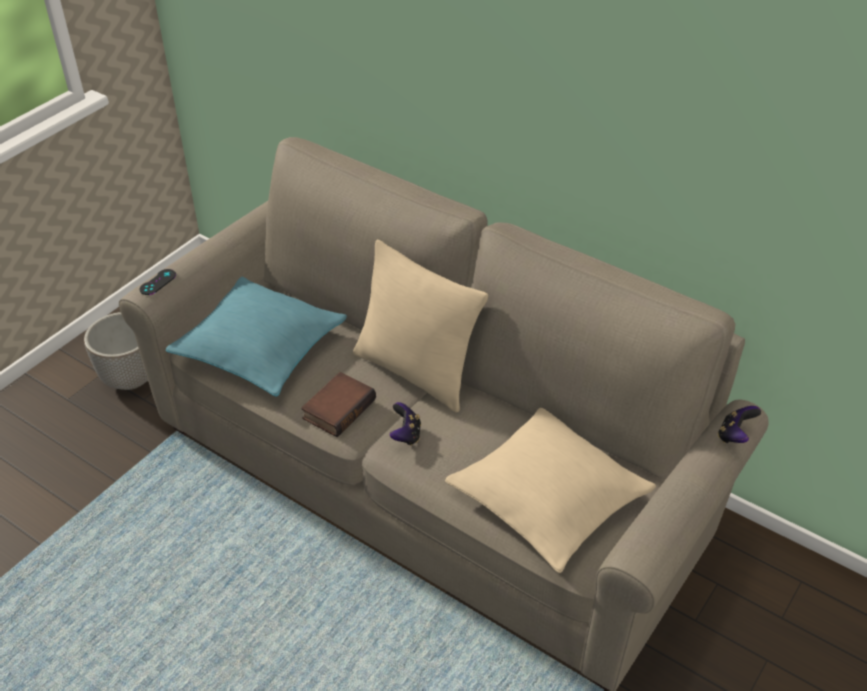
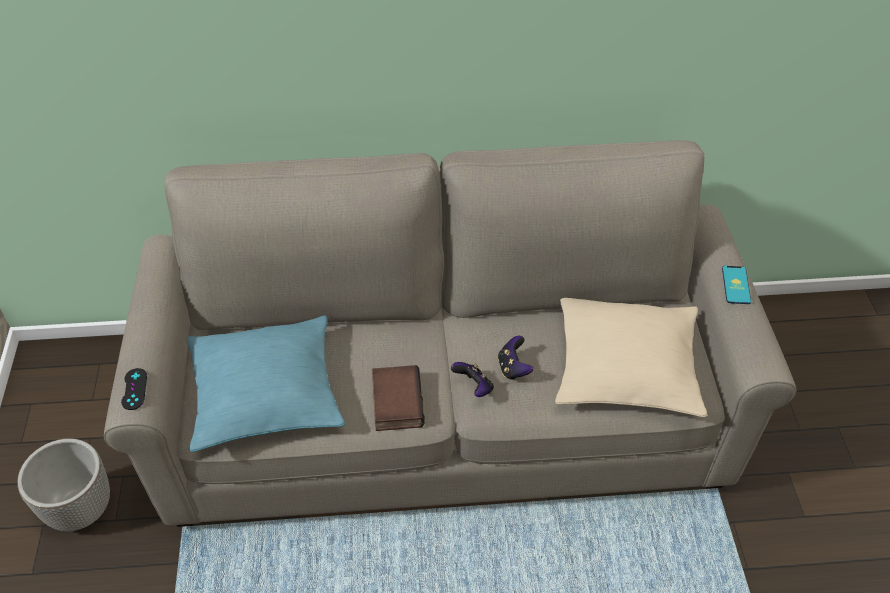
camera: 40 degrees left, 5 degrees up
beige pillow [353,240,488,412] -> none
game controller [718,406,761,443] -> game controller moved to [498,336,533,380]
none -> phone [722,266,751,304]

